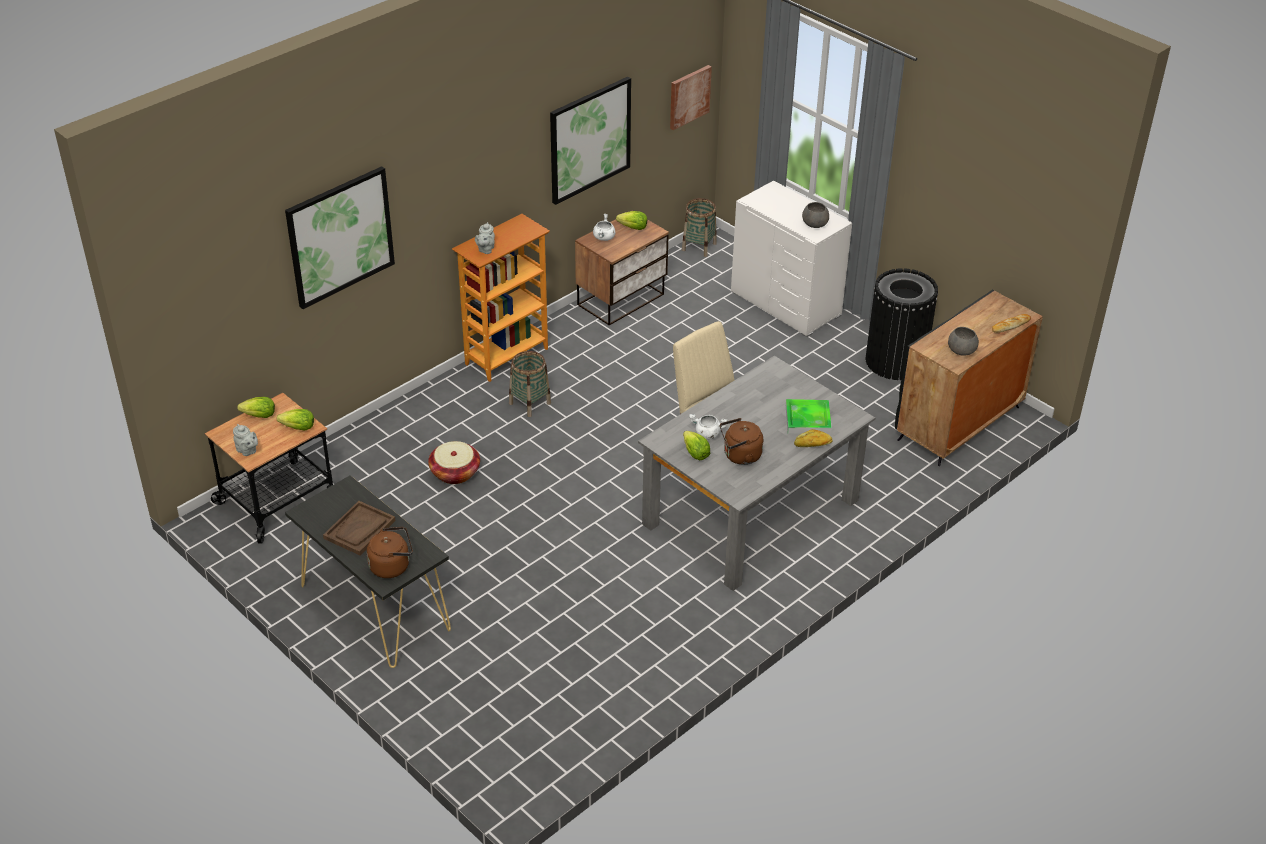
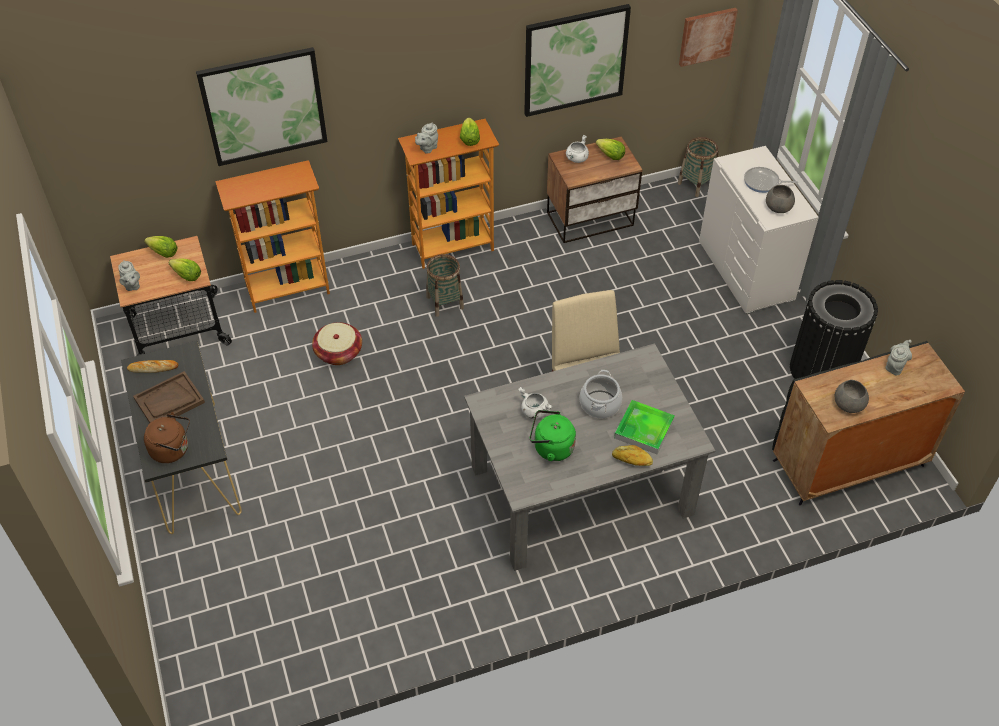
camera: 25 degrees right, 10 degrees up
lettuce [683,431,710,460] -> lettuce moved to [460,118,480,146]
brown kettle [720,418,763,465] -> green kettle [530,410,576,461]
bread [992,314,1031,333] -> bread moved to [127,360,178,373]
none -> bookcase [215,160,330,313]
none -> cooking pot [579,370,622,418]
none -> frying pan [744,167,798,193]
none -> grey teapot [886,340,912,376]

